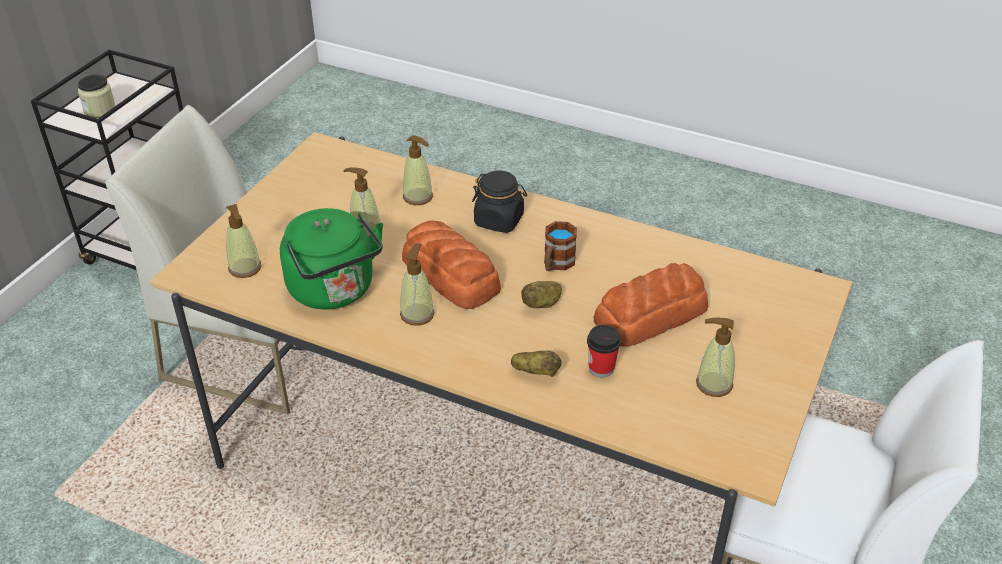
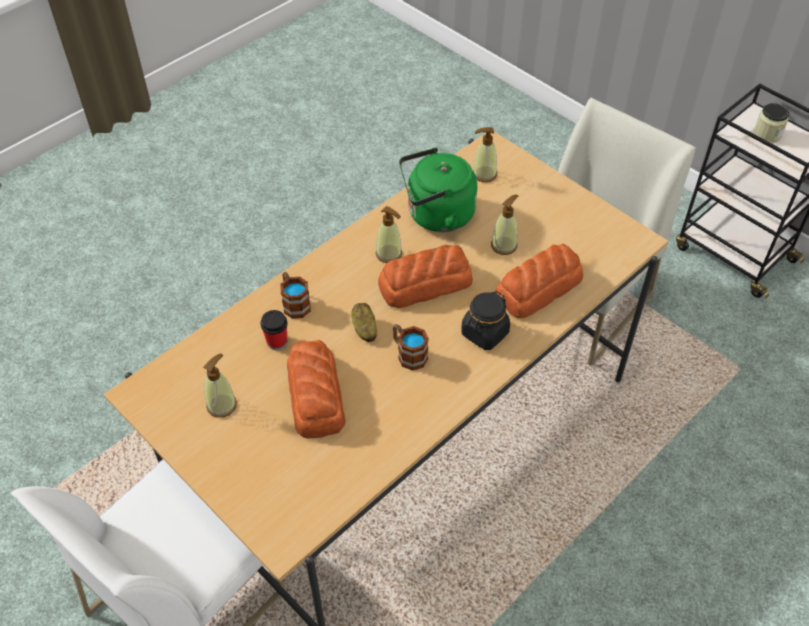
camera: 110 degrees right, 10 degrees up
soap dispenser [403,135,433,205] -> bread [495,244,583,318]
potato [511,351,561,377] -> mug [281,272,311,319]

